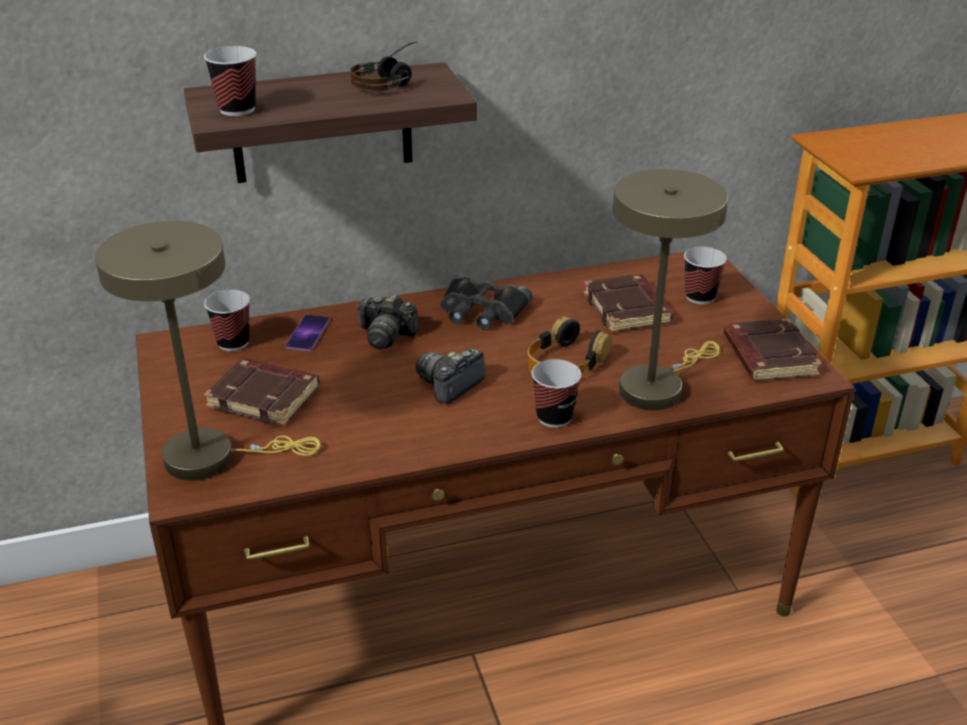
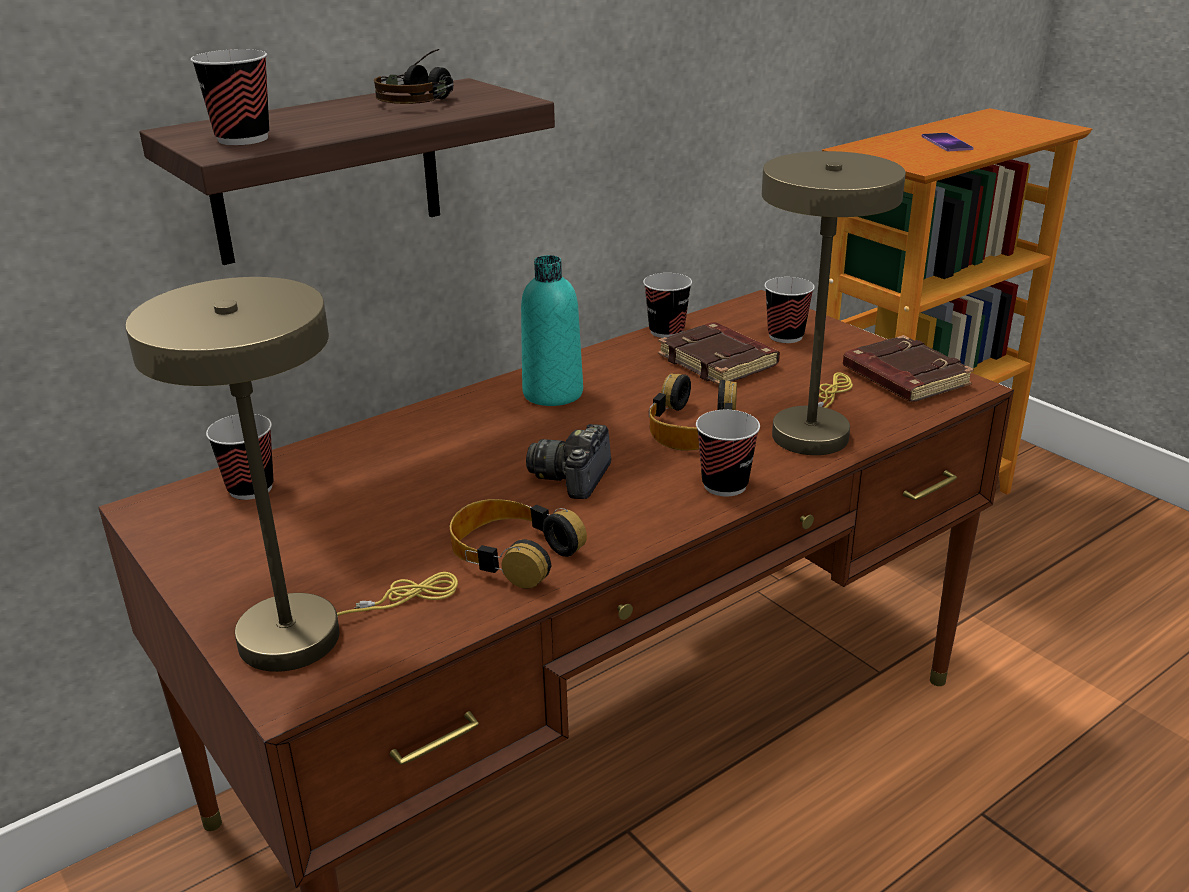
camera: 20 degrees left, 5 degrees down
brown book [204,358,319,426] -> none
phone [285,315,330,351] -> phone moved to [922,133,974,151]
camera [357,294,419,349] -> none
black binoculars [440,274,533,330] -> turquoise bottle [521,255,583,406]
none -> headphones [450,499,587,589]
none -> cup [643,273,692,338]

